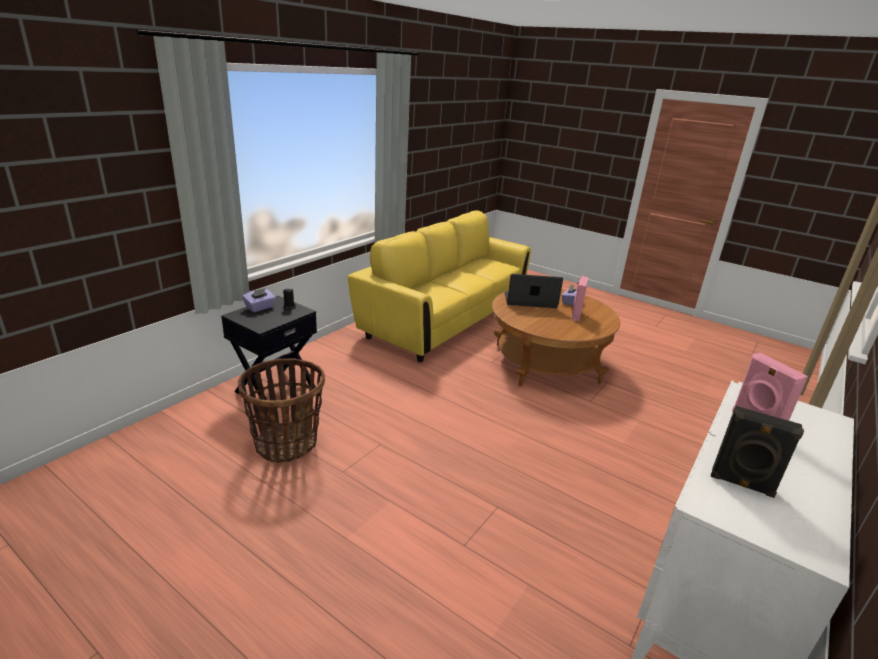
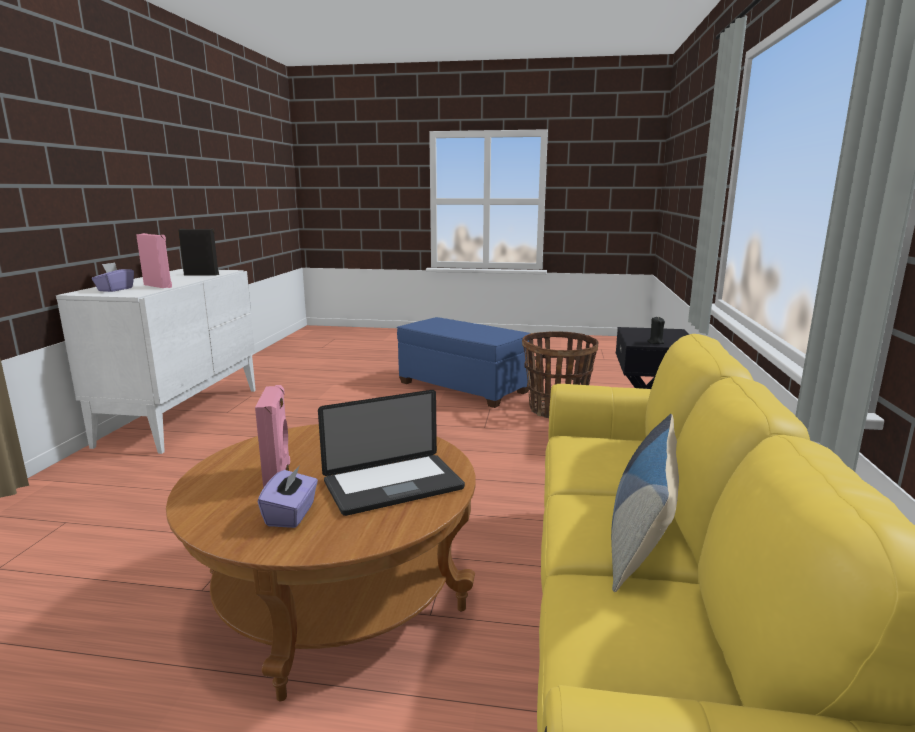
camera: 155 degrees right, 10 degrees down
purple tissue box [242,288,276,312] -> purple tissue box moved to [92,262,134,292]
none -> blue ottoman [397,317,530,408]
none -> pillow [611,414,679,592]

